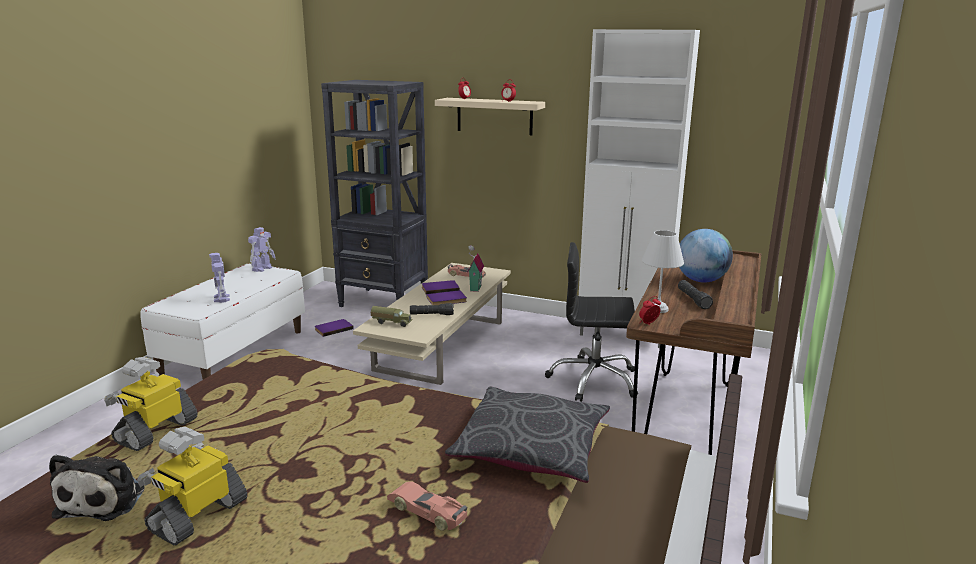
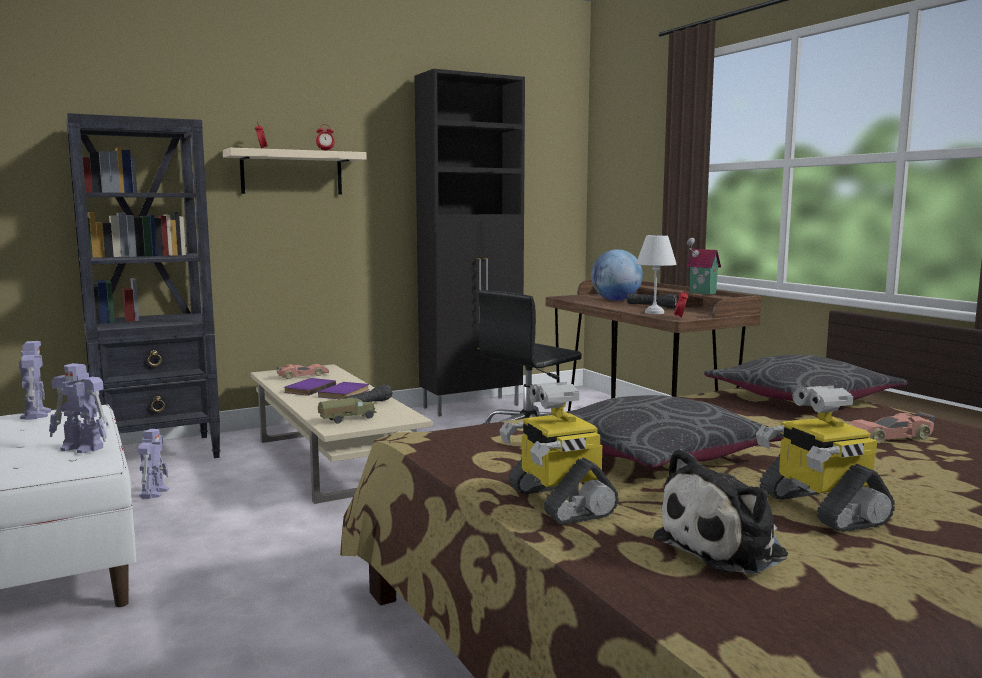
camera: 50 degrees left, 10 degrees down
plush toy [49,455,145,521] -> plush toy turned 105 degrees clockwise [653,449,788,574]
purple book [315,319,354,337] -> toy robot [138,429,169,499]
toy house [468,245,484,292] -> toy house moved to [687,238,721,294]
white cabinet [579,29,700,348] -> black cabinet [414,69,525,416]
none -> grey pillow [536,395,784,468]

